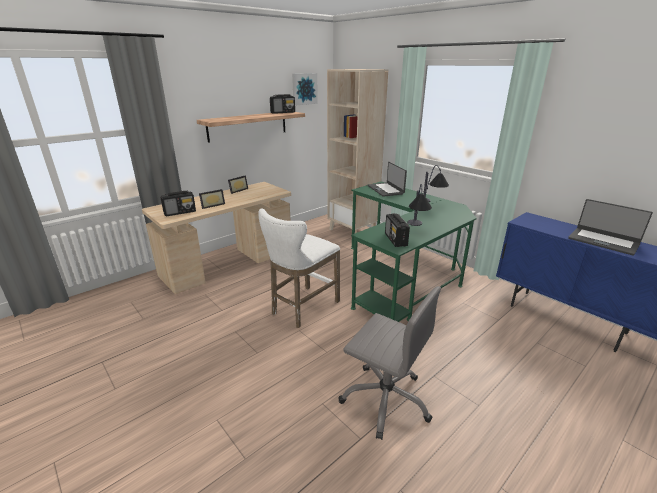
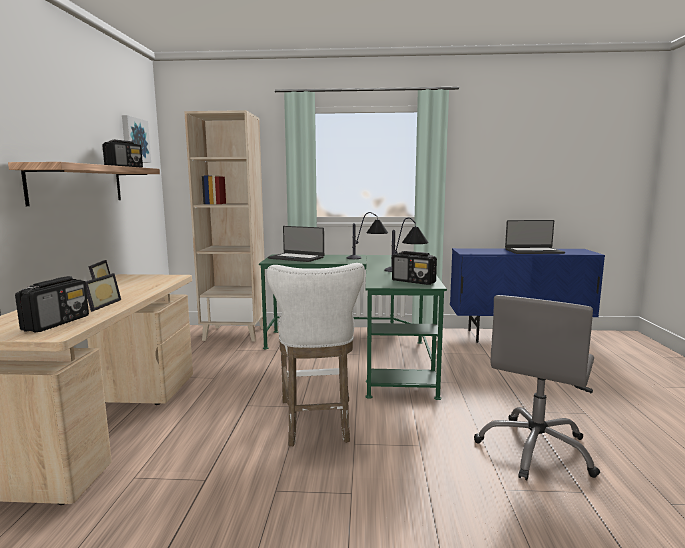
camera: 45 degrees left, 15 degrees down
grey office chair [338,286,441,440] -> grey office chair turned 135 degrees clockwise [474,295,600,480]

